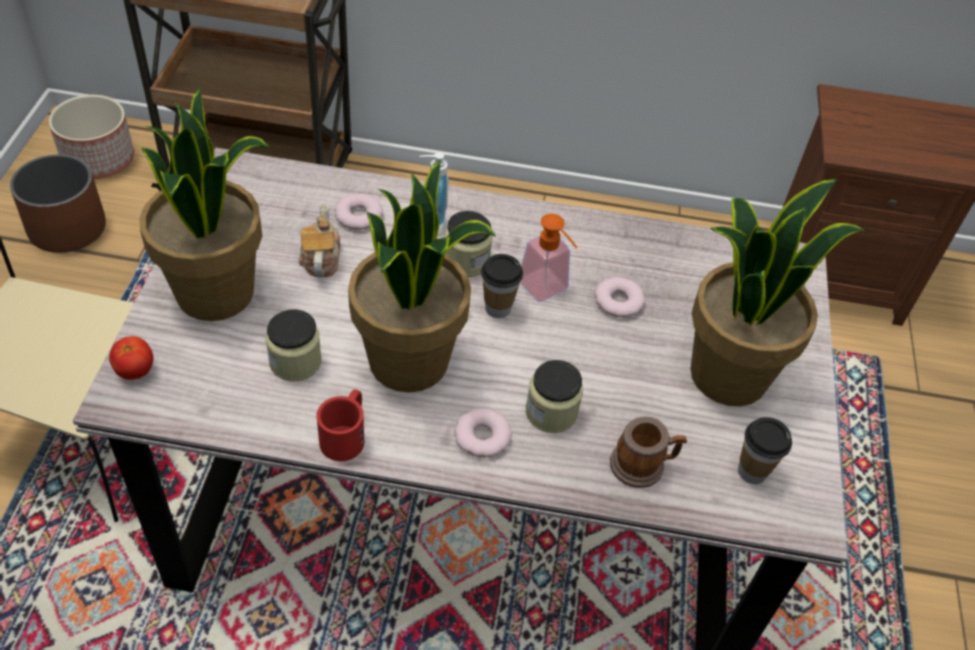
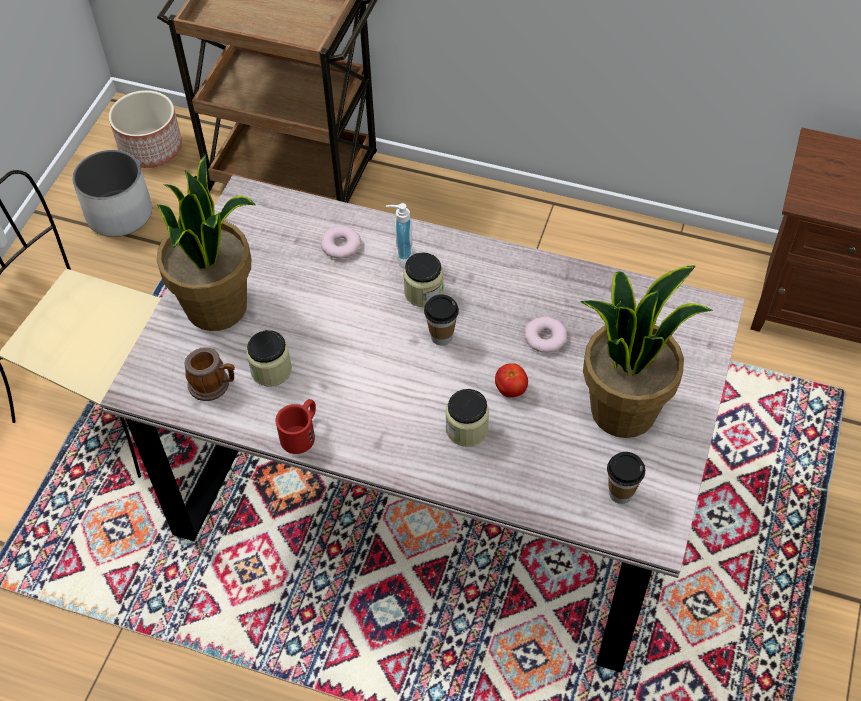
camera: 15 degrees right, 5 degrees up
brown planter [10,154,106,253] -> white planter [72,150,152,237]
tomato [109,336,153,380] -> tomato moved to [495,363,528,398]
teapot [299,205,341,278] -> none
potted plant [348,159,496,393] -> none
donut [454,408,512,457] -> none
soap dispenser [520,214,578,302] -> none
mug [610,417,687,488] -> mug moved to [184,347,235,401]

